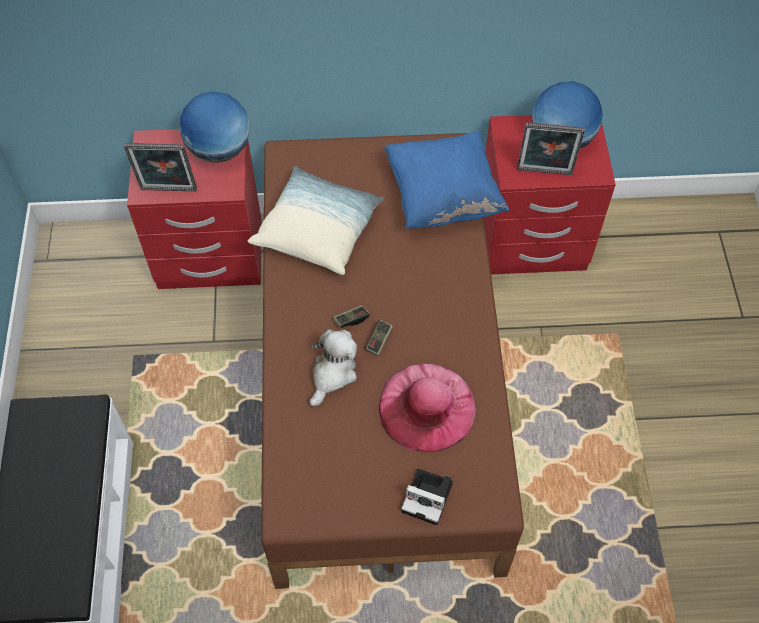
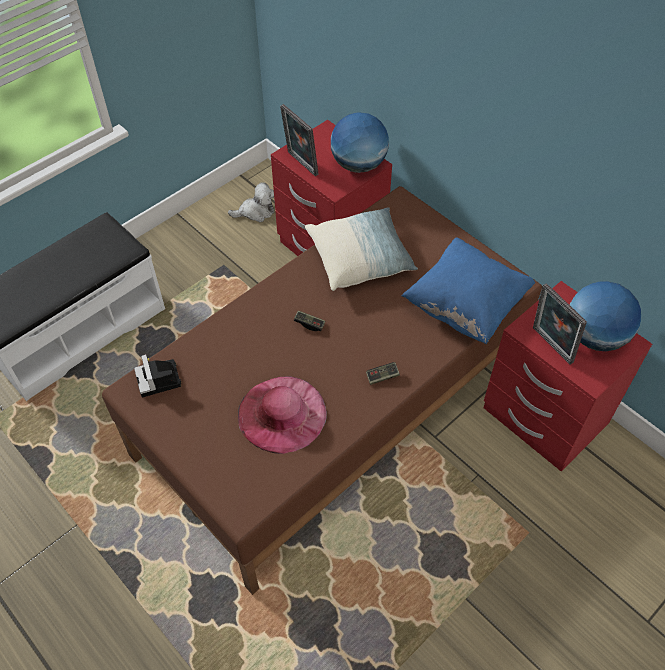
camera: 50 degrees right, 5 degrees down
plush toy [310,329,357,407] -> plush toy moved to [228,182,274,222]
game controller [365,320,393,356] -> game controller moved to [366,362,400,385]
camera [401,469,453,525] -> camera moved to [134,354,181,398]

